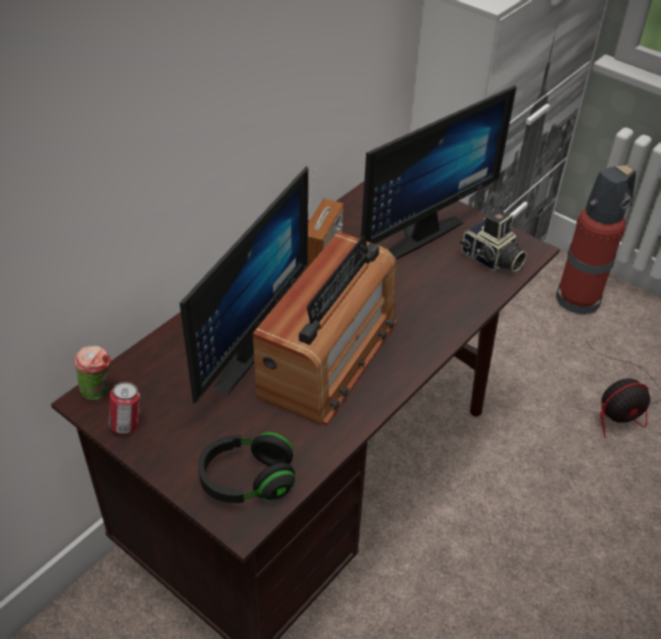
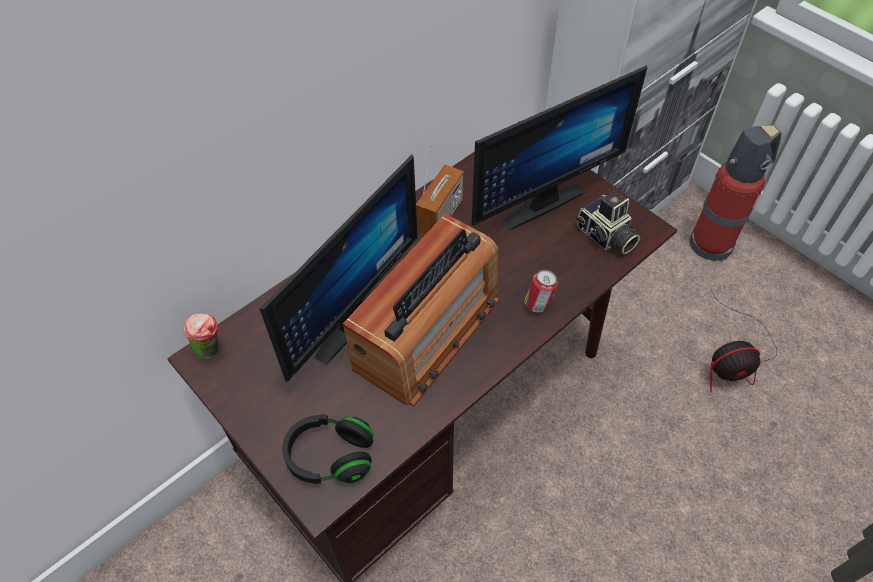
camera: 10 degrees right, 10 degrees up
can [109,382,140,434] -> can moved to [524,270,558,313]

